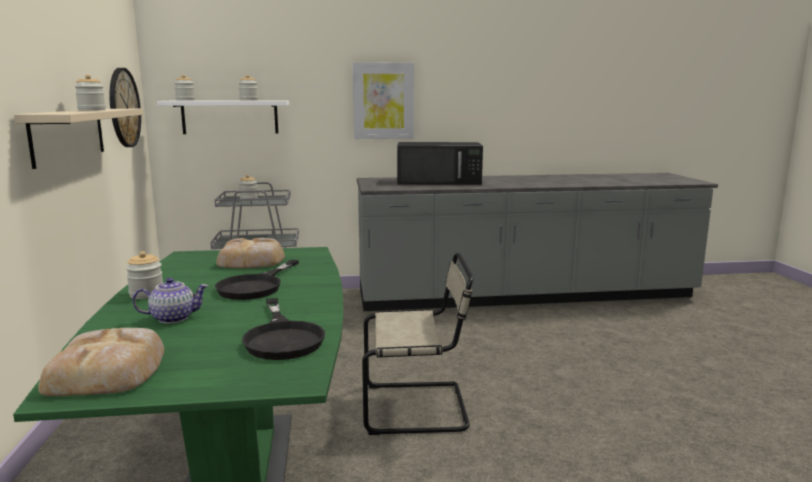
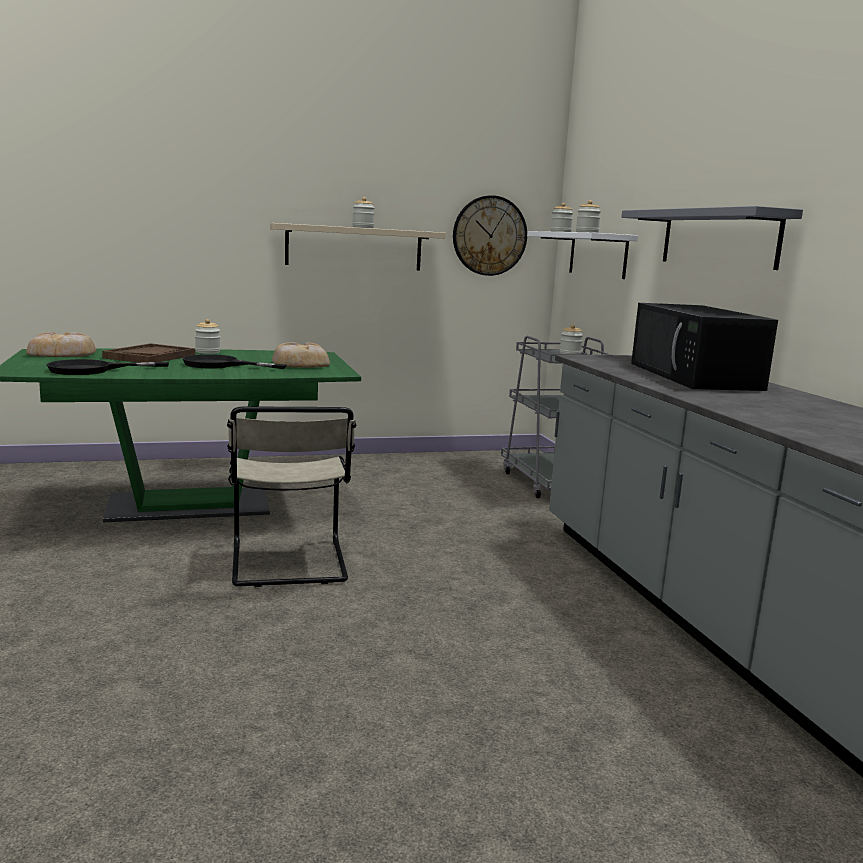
camera: 80 degrees right, 0 degrees up
teapot [132,278,208,324] -> brown tray [102,343,195,363]
picture [353,62,414,139] -> grey shelf [621,206,803,270]

